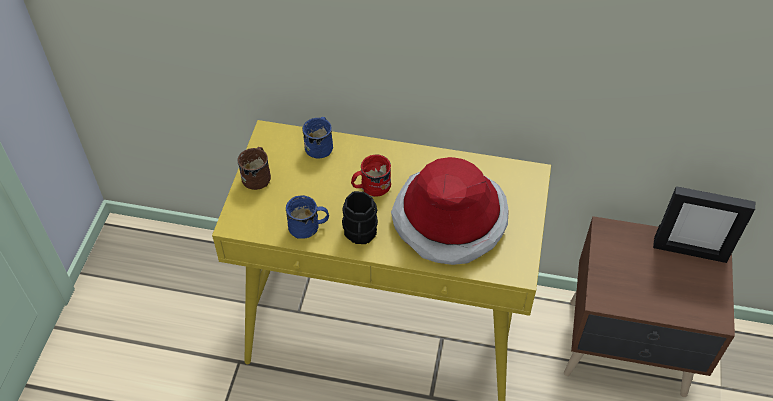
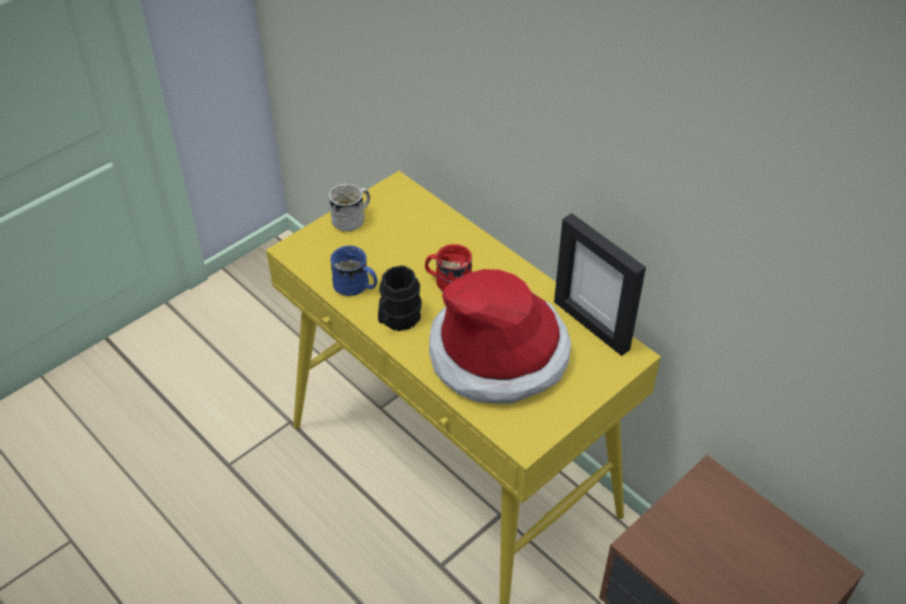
camera: 35 degrees right, 5 degrees down
brown mug [238,147,271,190] -> white mug [329,184,370,232]
blue mug [302,117,333,158] -> none
picture frame [653,186,755,263] -> picture frame moved to [554,213,646,356]

